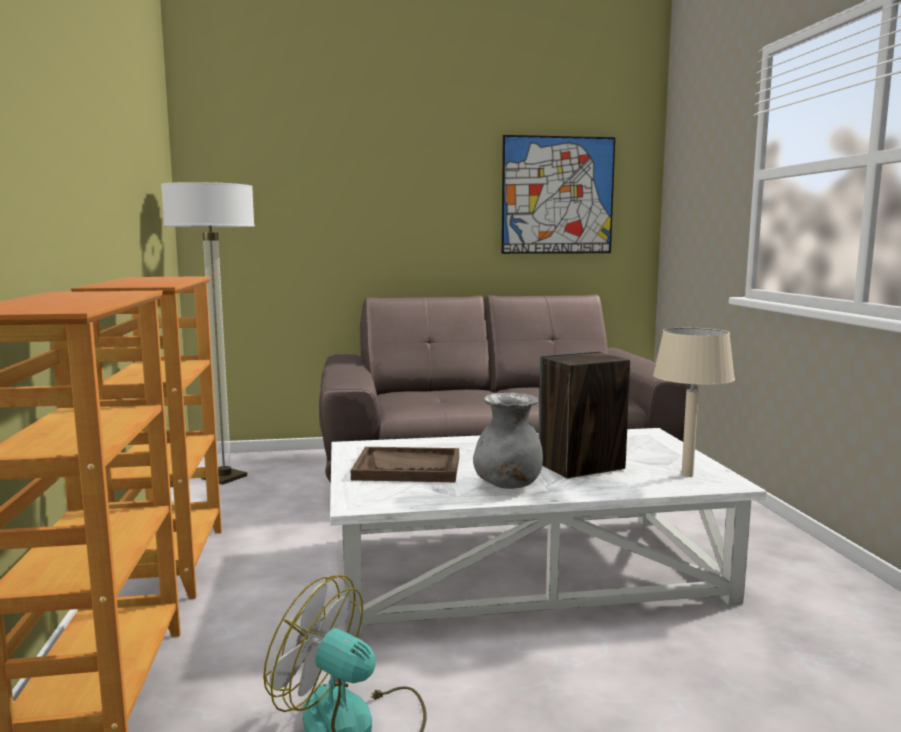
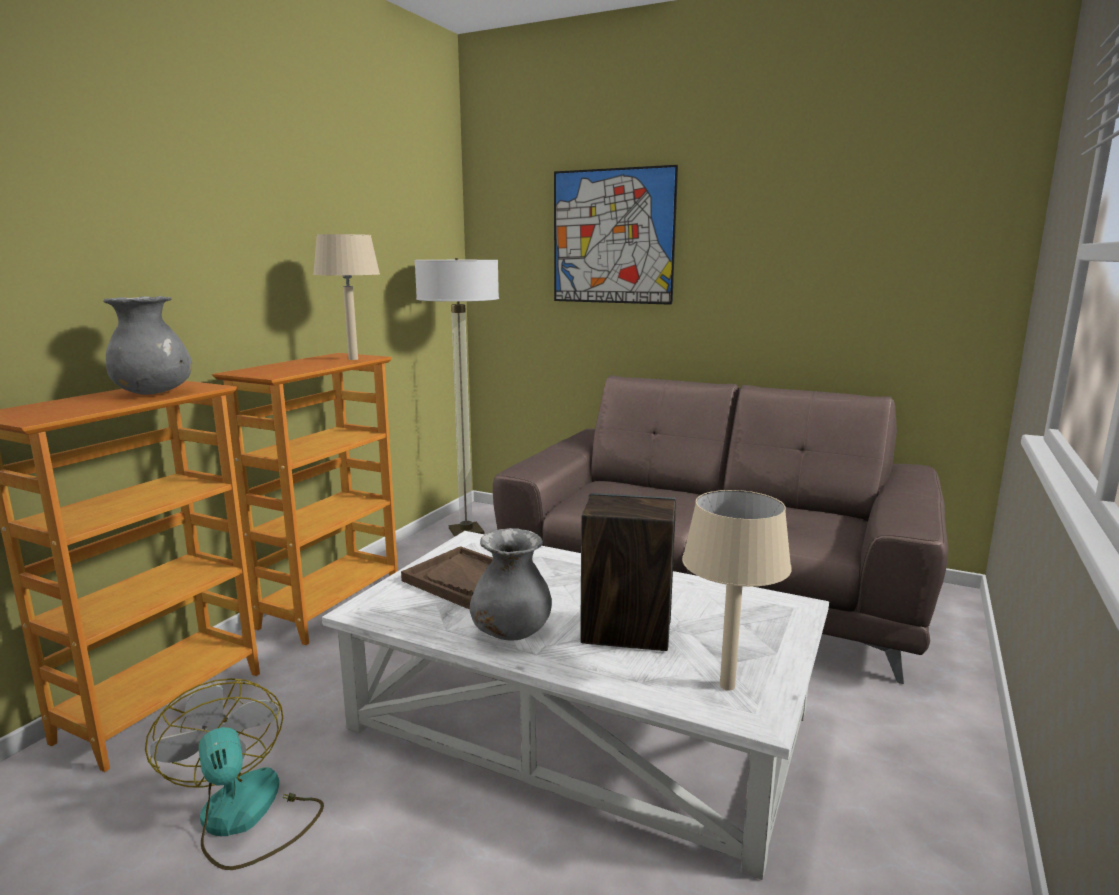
camera: 35 degrees right, 5 degrees up
picture [501,135,615,254] -> picture moved to [554,165,678,305]
none -> grey vase [103,296,192,395]
none -> beige table lamp [313,234,380,360]

